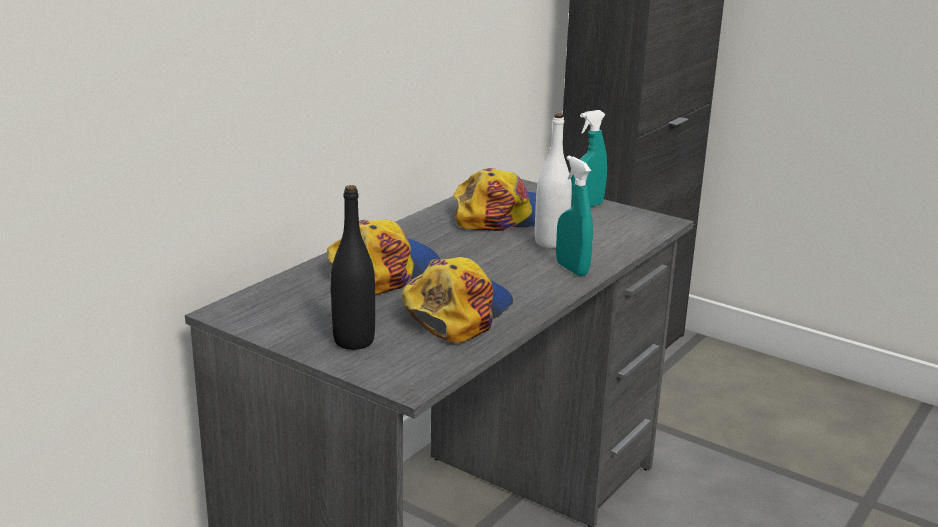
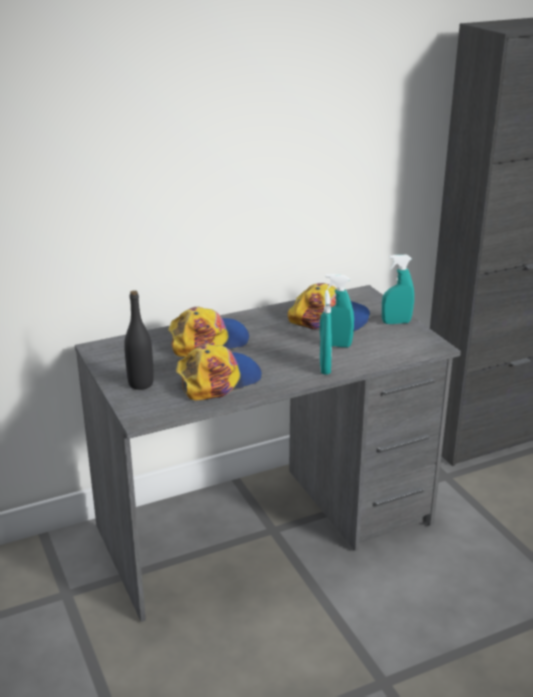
camera: 30 degrees right, 5 degrees up
white bottle [535,113,572,248] -> turquoise spray bottle [320,274,354,348]

